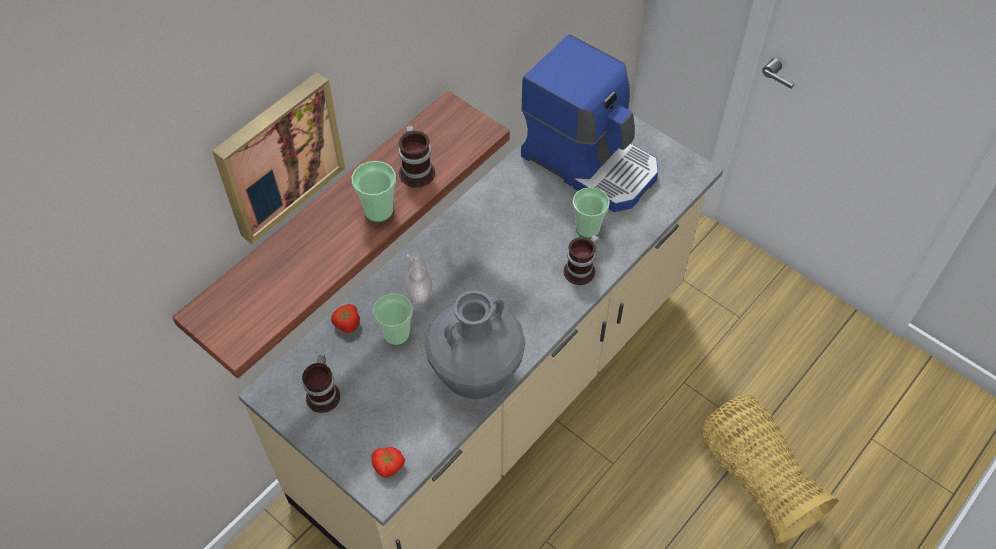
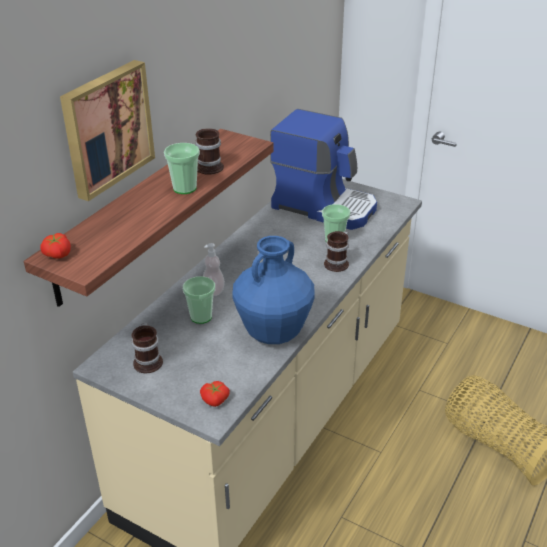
camera: 10 degrees left, 20 degrees down
tomato [331,304,360,333] -> tomato moved to [40,233,71,259]
grey vase [425,290,525,399] -> blue vase [232,236,315,344]

